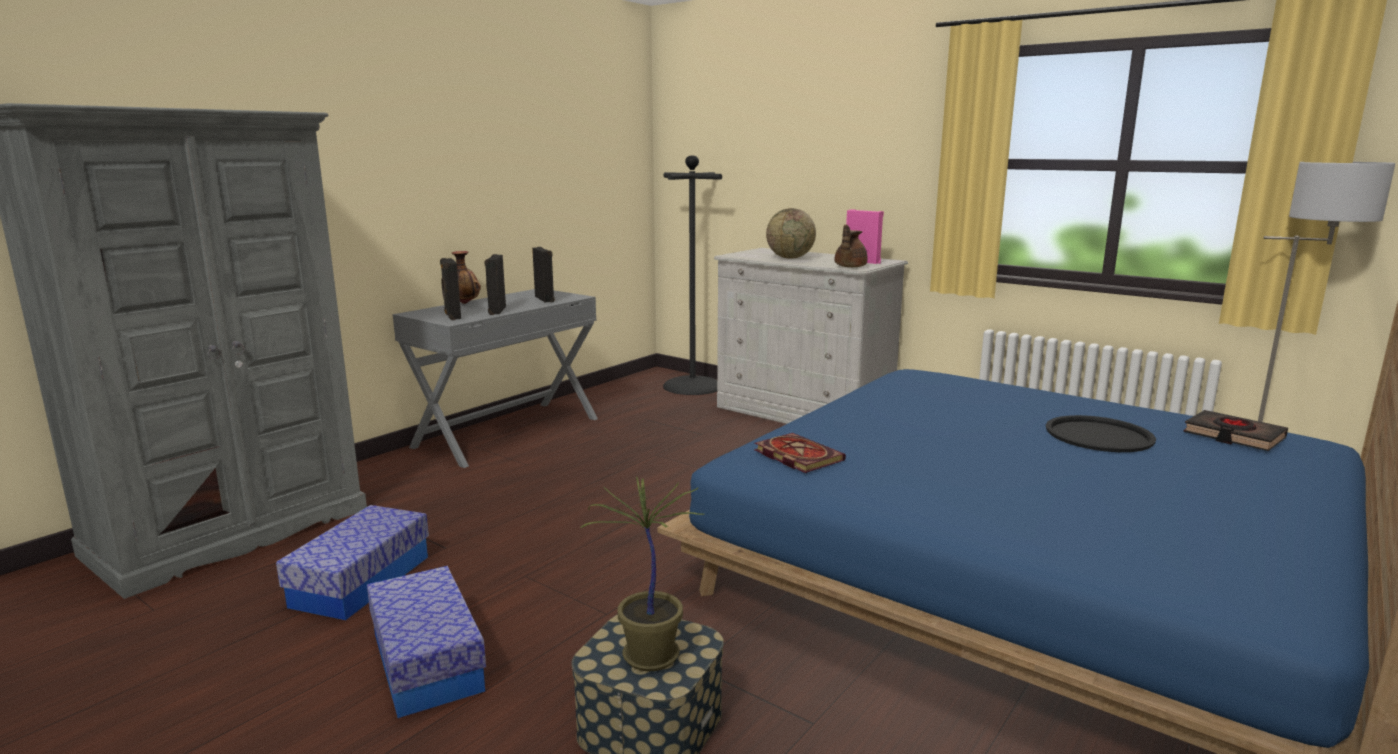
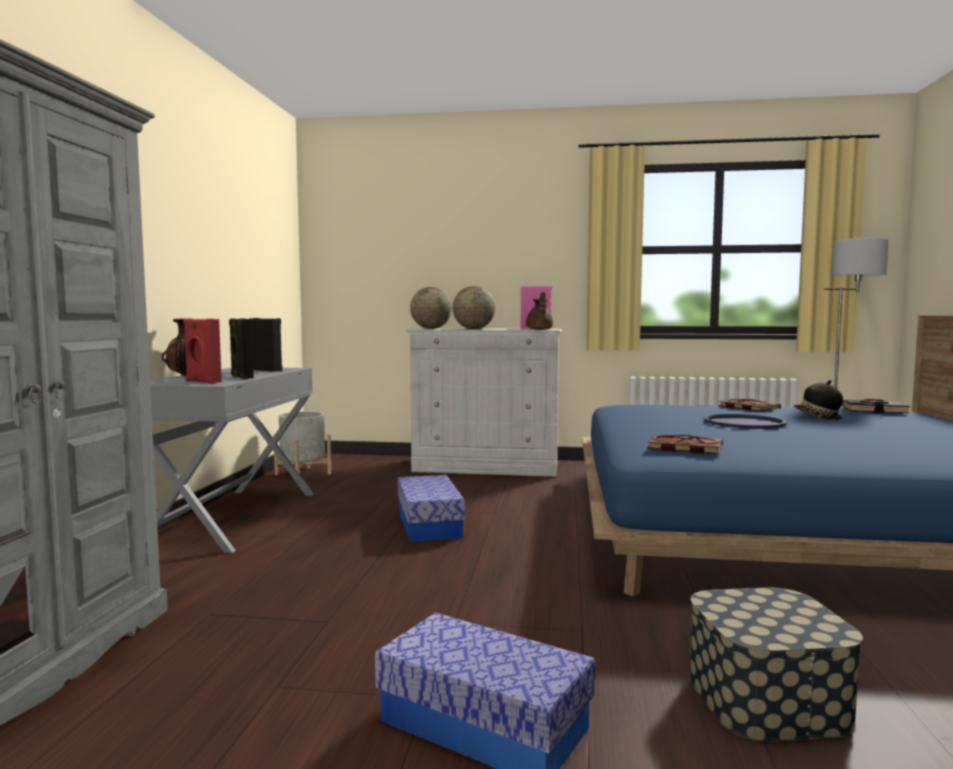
camera: 30 degrees left, 10 degrees down
storage box [276,505,429,620] -> storage box moved to [398,475,465,542]
black speaker [440,258,461,320] -> red speaker [183,319,222,384]
potted plant [580,476,704,671] -> none
black clothes rack [663,155,722,395] -> none
black tray [1046,415,1156,452] -> hat [794,380,843,420]
none -> grey planter [274,411,331,475]
none -> globe [410,287,452,329]
none -> blue tray [703,413,787,429]
none -> book [718,399,781,411]

